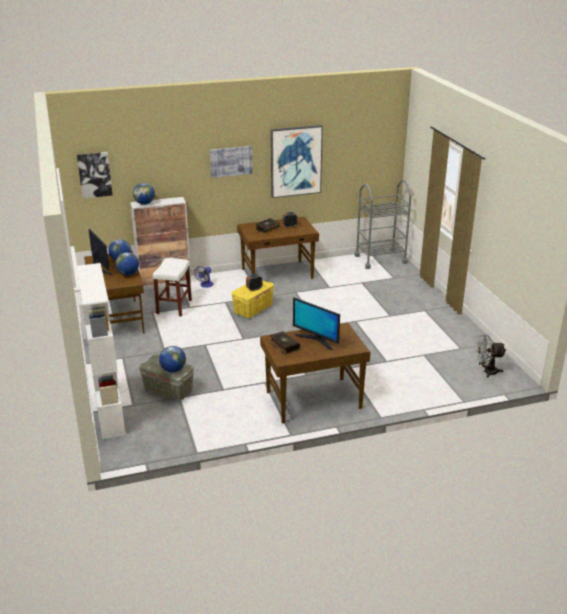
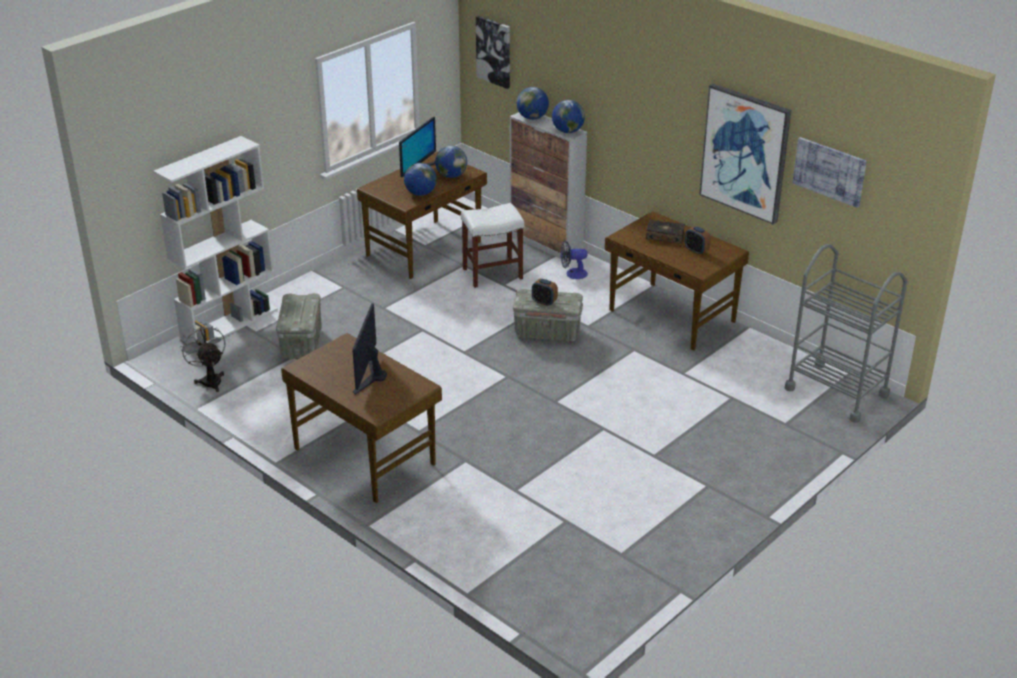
camera: 60 degrees right, 5 degrees up
globe [159,346,186,372] -> globe moved to [552,100,585,133]
picture [210,146,253,178] -> picture moved to [793,137,867,208]
yellow storage box [231,280,274,318] -> grey storage box [513,289,583,342]
book [269,331,300,354] -> none
grey fan [476,335,506,378] -> grey fan moved to [180,324,225,392]

